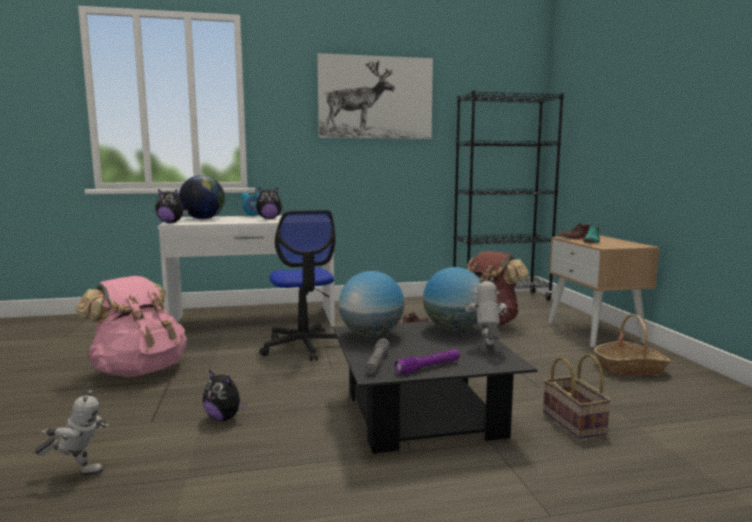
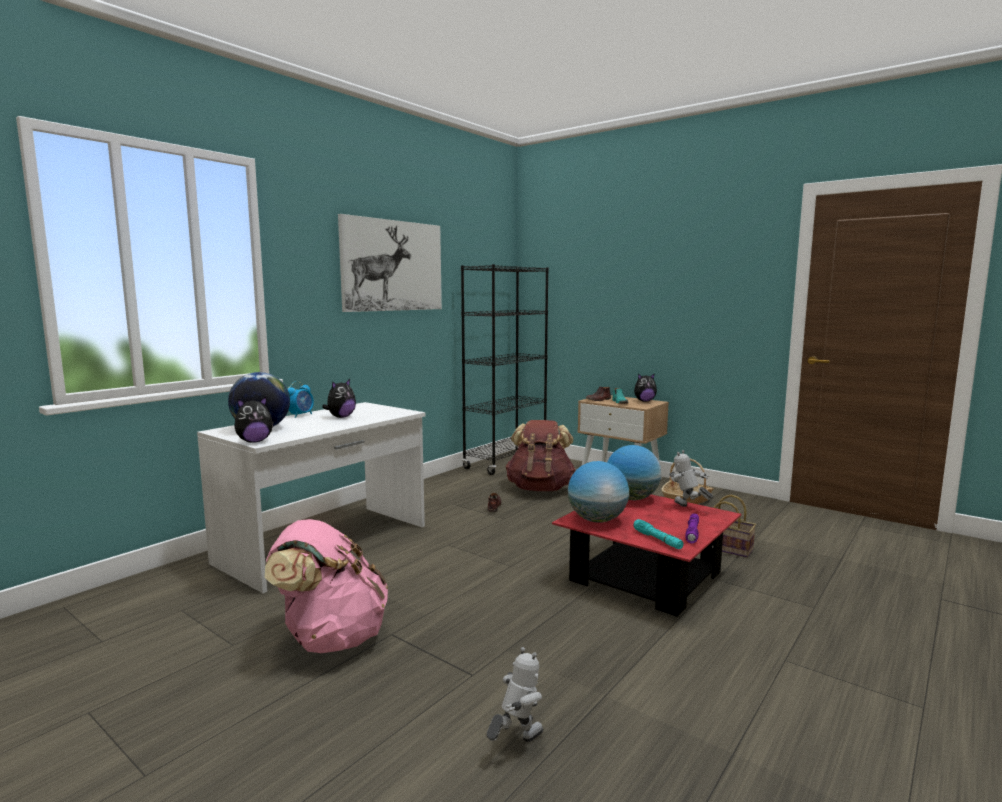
camera: 40 degrees left, 0 degrees up
plush toy [203,370,247,421] -> plush toy moved to [634,373,657,402]
office chair [259,210,337,361] -> none
black coffee table [333,321,538,454] -> red coffee table [552,494,741,617]
grey flashlight [365,339,389,374] -> turquoise flashlight [633,519,683,549]

